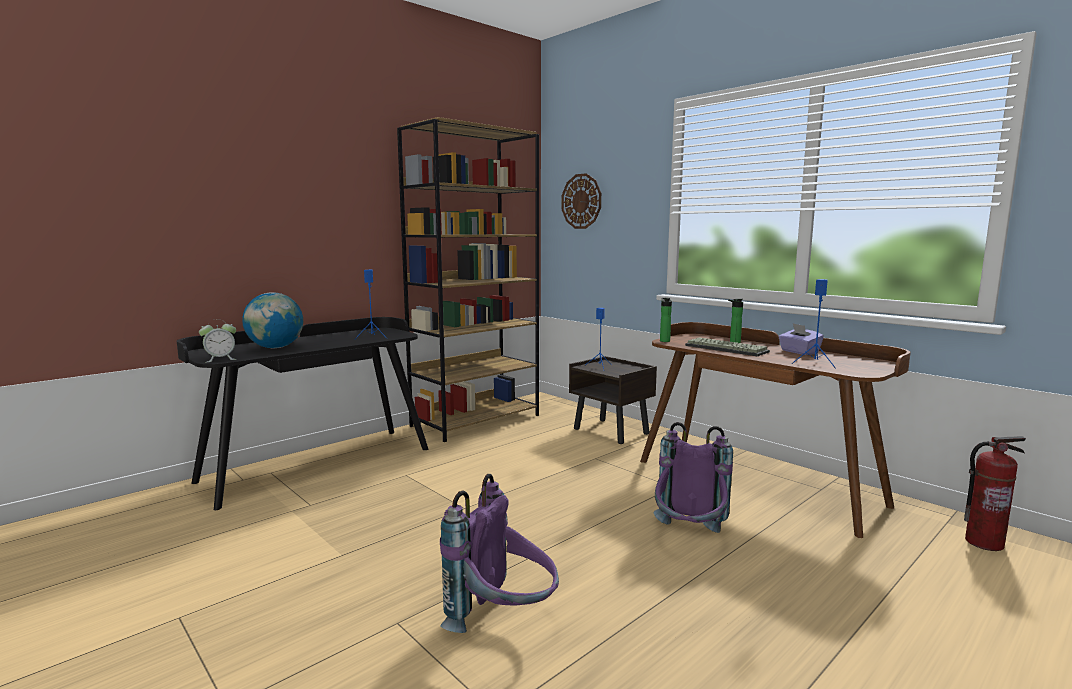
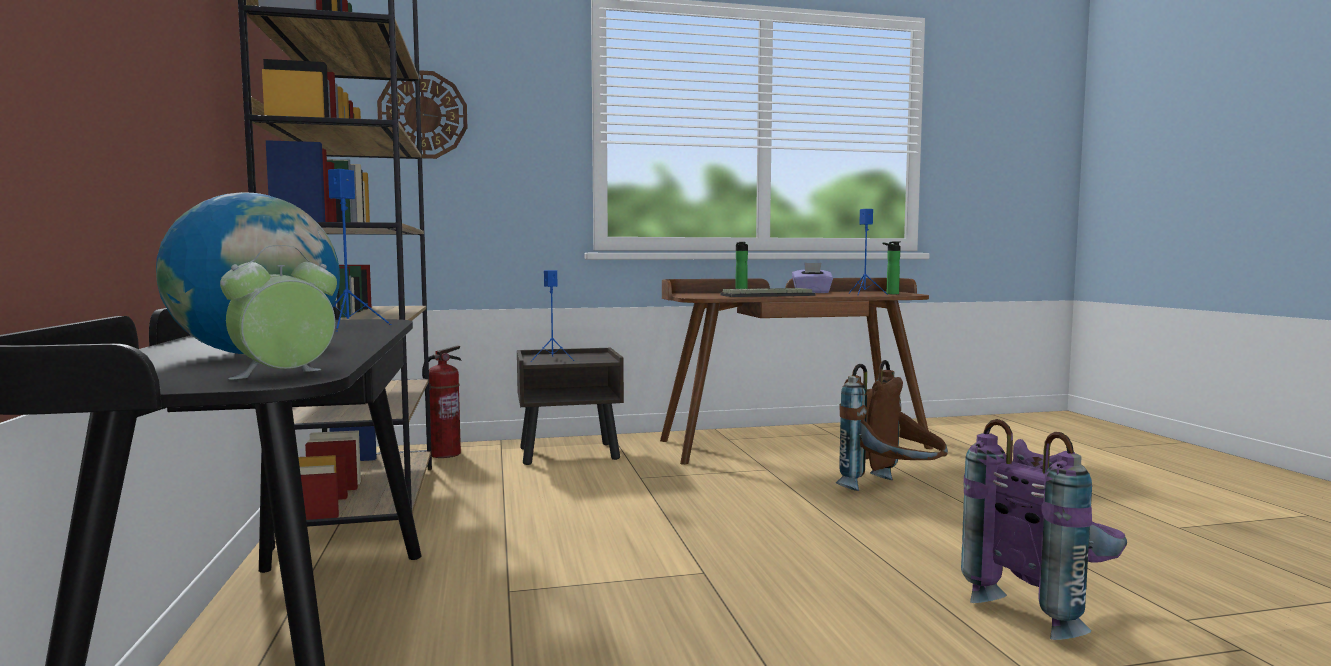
camera: 60 degrees left, 5 degrees down
alarm clock [199,319,236,362] -> alarm clock turned 135 degrees counterclockwise [220,245,337,380]
purple backpack [654,422,733,533] -> brown backpack [836,360,948,491]
bottle [660,298,672,342] -> bottle moved to [883,241,901,294]
fire extinguisher [964,436,1026,551] -> fire extinguisher moved to [422,346,462,458]

